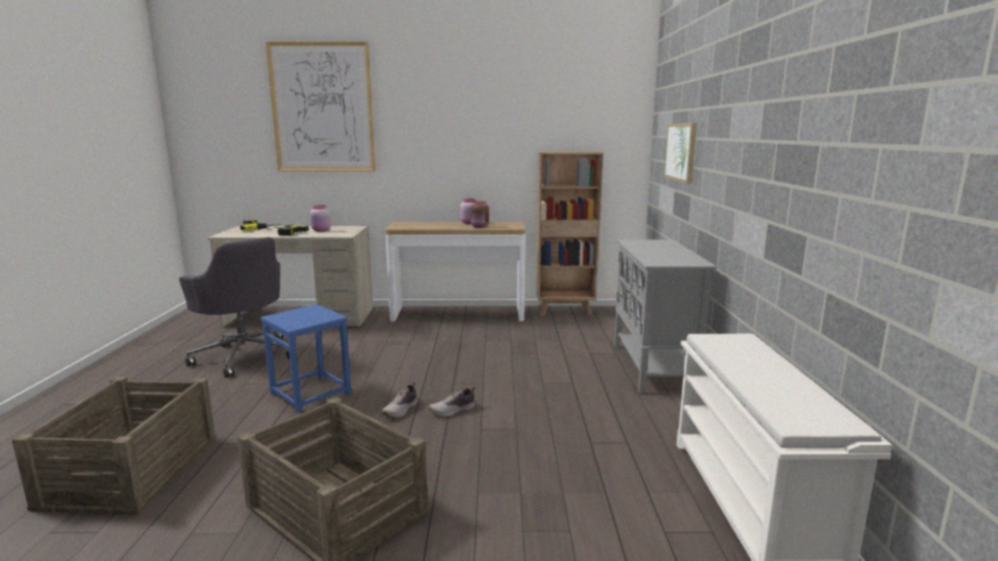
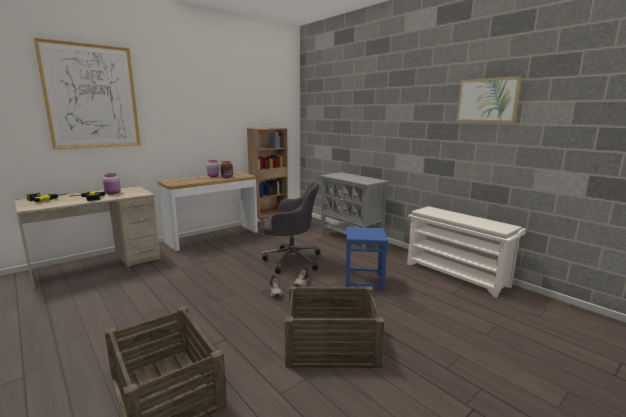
camera: 40 degrees left, 0 degrees up
grey office chair [179,237,290,378] -> grey office chair moved to [262,181,320,274]
blue stool [260,304,351,413] -> blue stool moved to [346,227,388,290]
picture [664,123,697,184] -> picture moved to [456,76,522,123]

